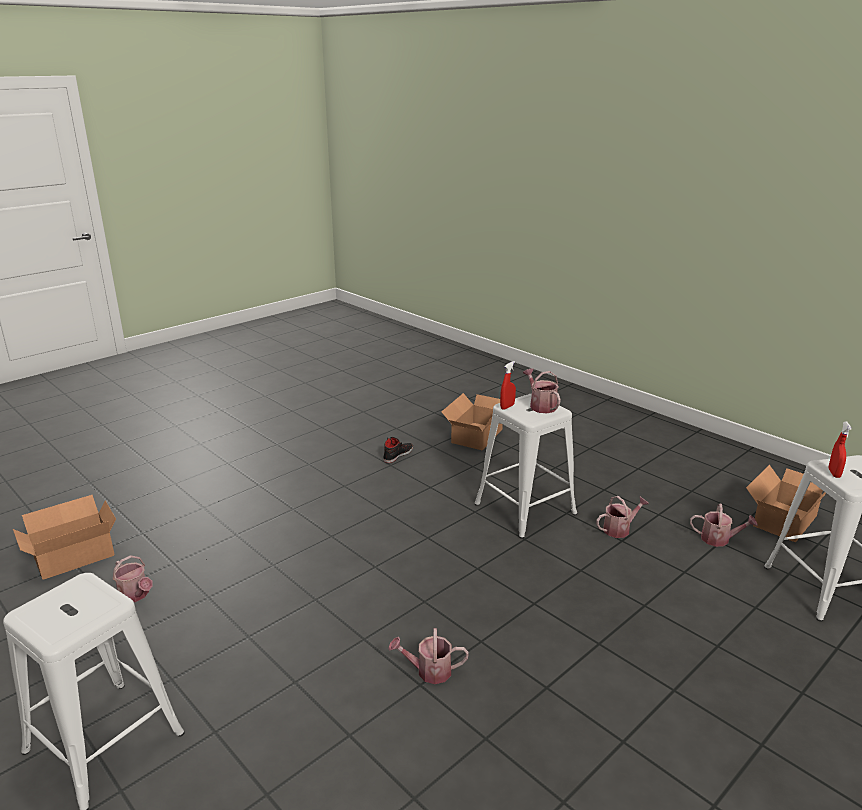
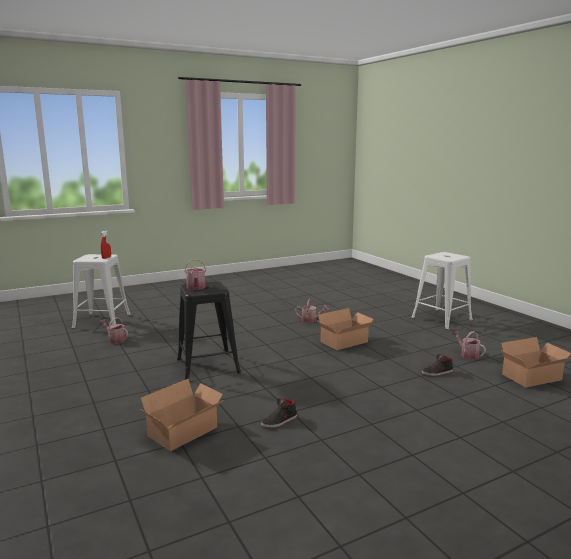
camera: 165 degrees left, 10 degrees down
white stool [475,394,577,539] -> black stool [177,281,241,380]
red spray bottle [500,361,516,410] -> none
watering can [596,496,649,538] -> none
cardboard box [746,465,826,542] -> cardboard box moved to [318,308,375,350]
none -> black shoe [422,354,453,376]

